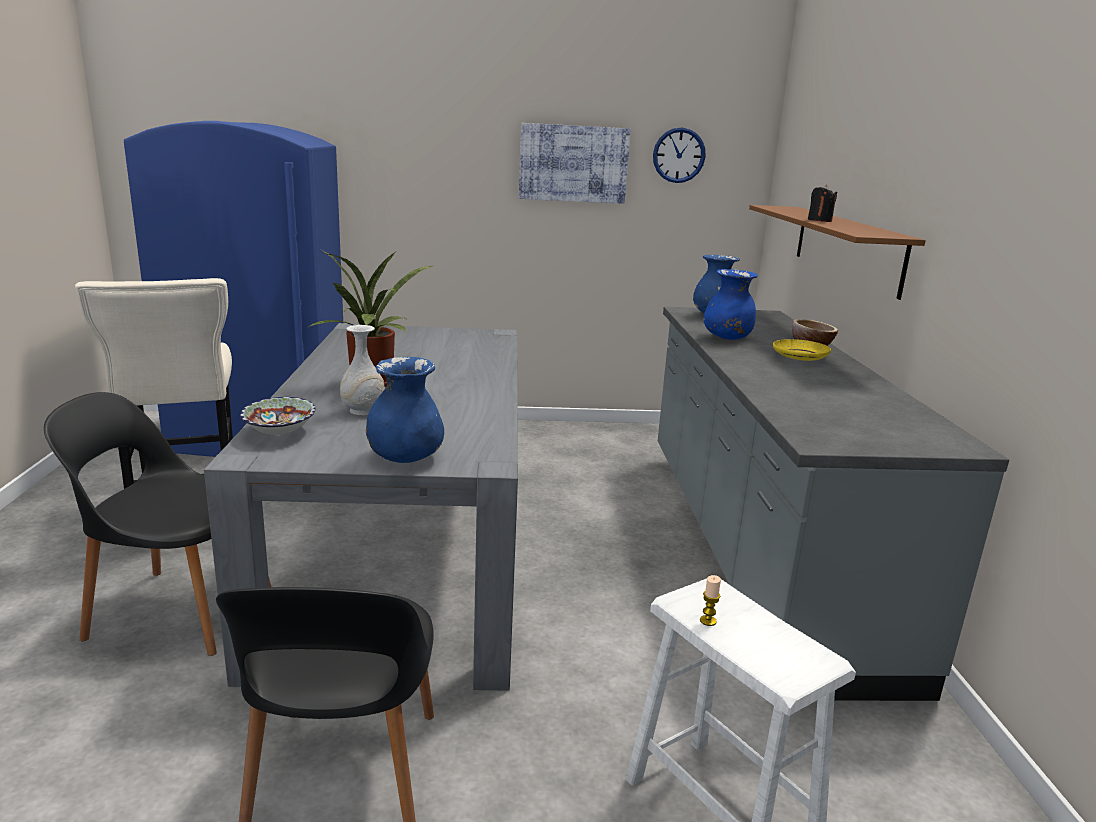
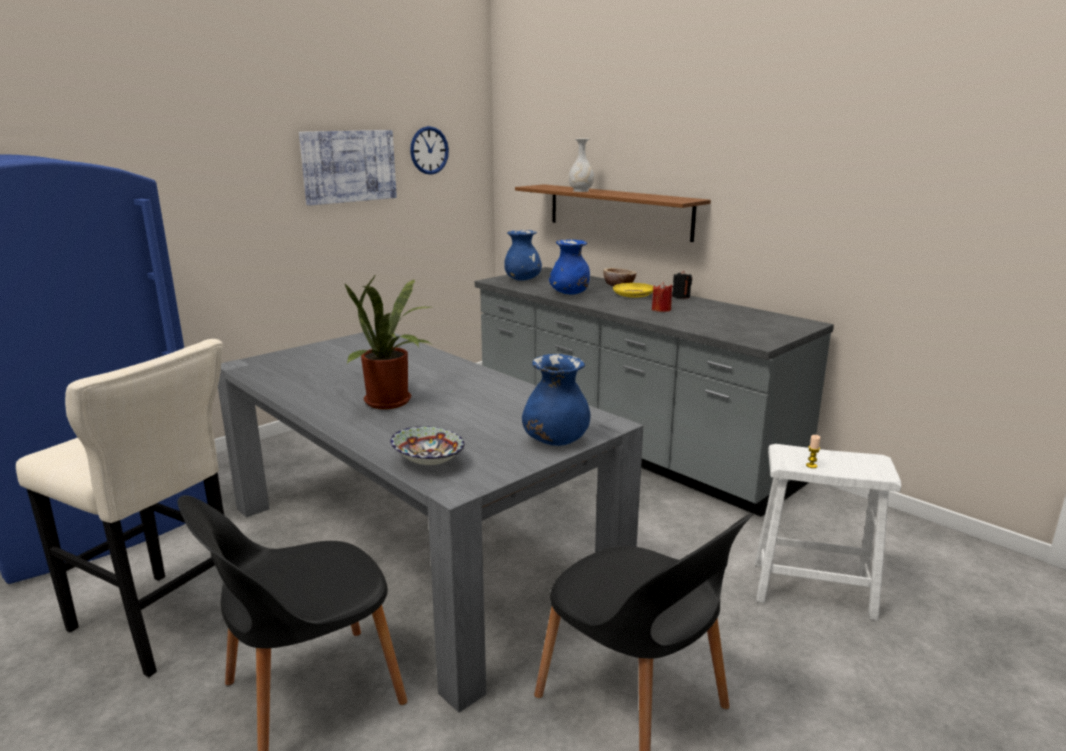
camera: 40 degrees left, 0 degrees up
white vase [340,325,385,415] -> white vase moved to [569,139,594,192]
black candle [808,185,838,222] -> black candle moved to [672,271,692,299]
none -> red candle [652,282,673,312]

